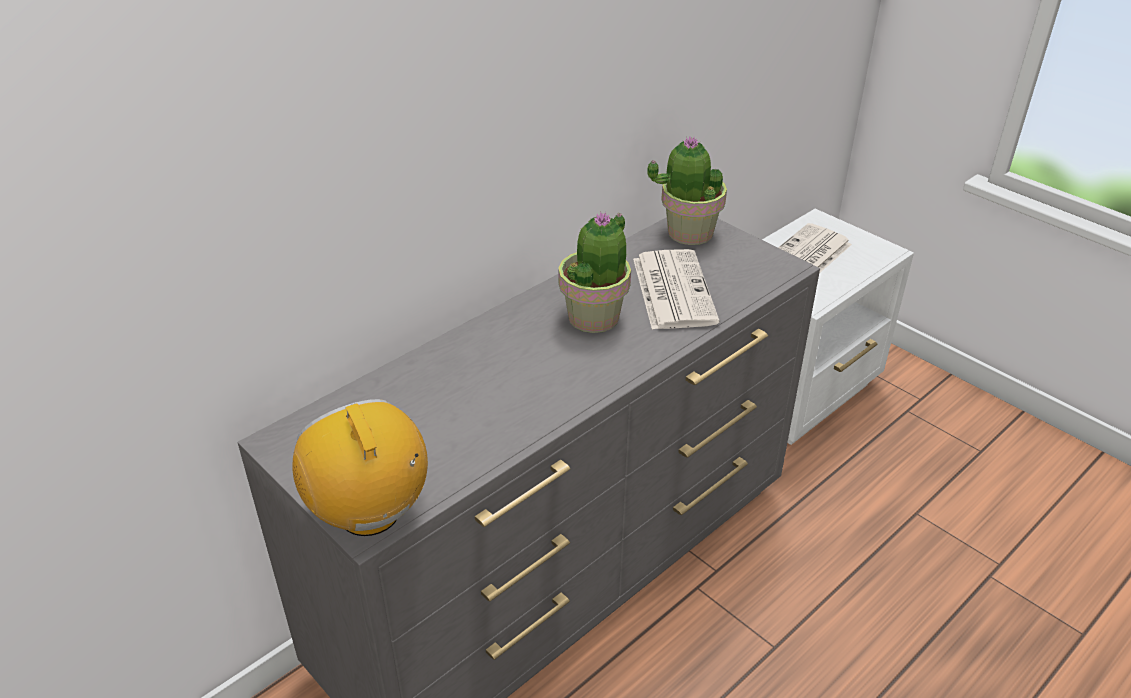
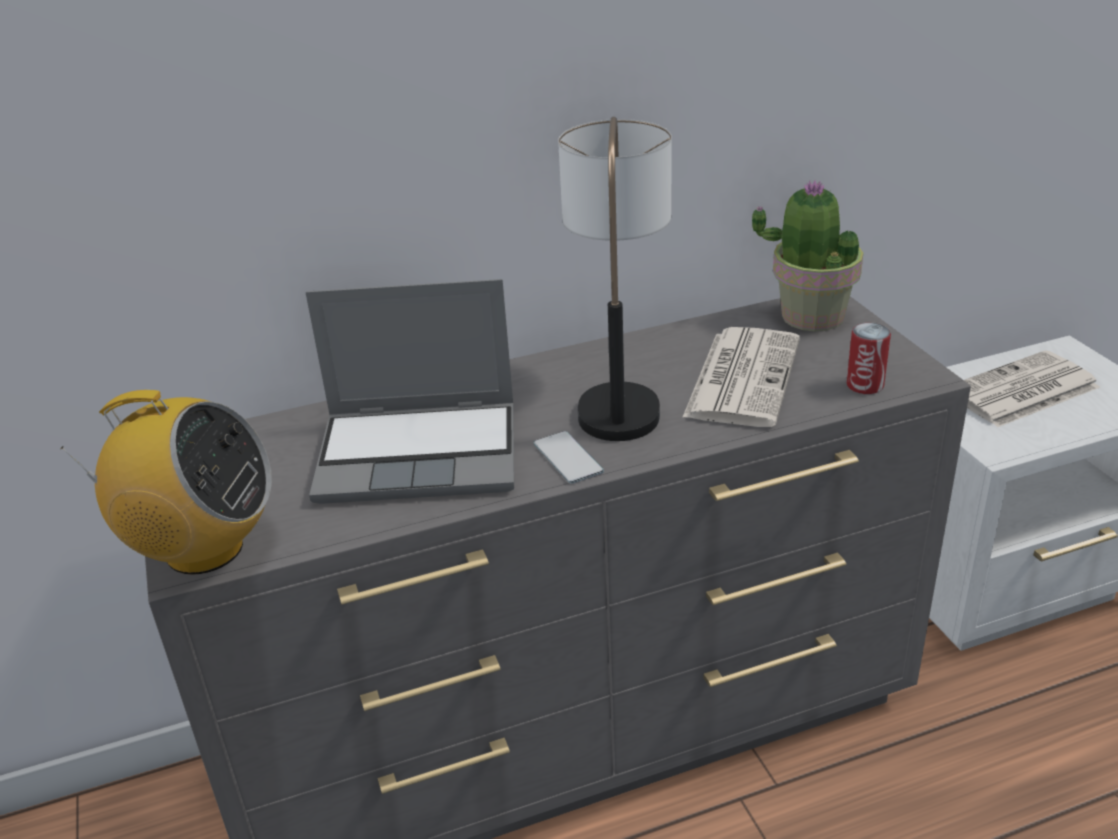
camera: 25 degrees right, 5 degrees down
radio [292,399,428,536] -> radio turned 105 degrees clockwise [60,390,272,575]
potted plant [558,212,631,333] -> table lamp [558,117,672,441]
none -> laptop [305,279,514,504]
none -> phone [533,431,604,484]
none -> can [846,323,891,394]

